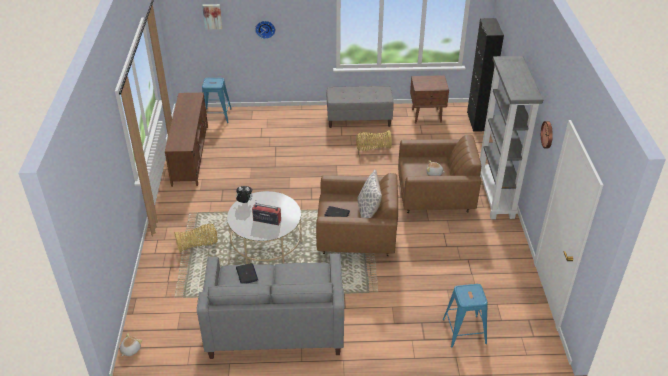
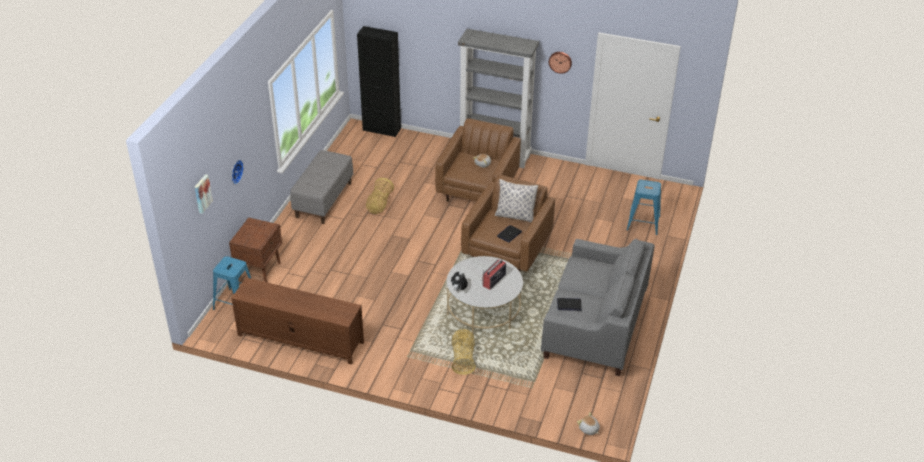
camera: 70 degrees left, 0 degrees up
brown nightstand [410,75,449,123] -> brown nightstand moved to [229,217,282,282]

